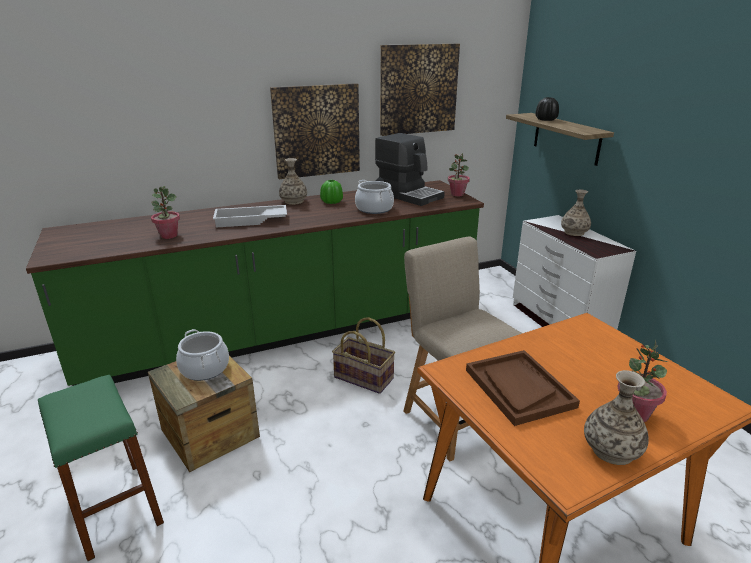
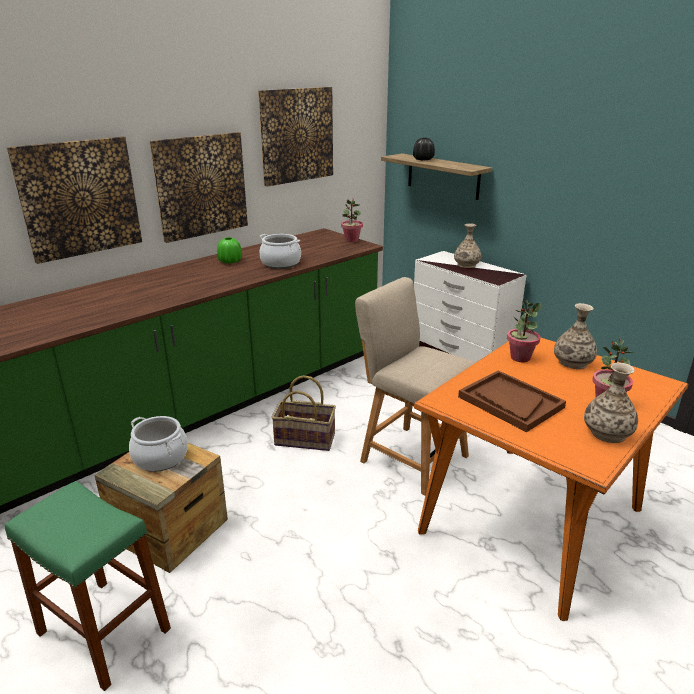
camera: 20 degrees left, 0 degrees up
potted plant [151,186,180,239] -> potted plant moved to [507,300,541,362]
white tray [213,205,287,228] -> none
vase [279,158,307,205] -> vase moved to [554,303,597,369]
coffee machine [375,133,445,206] -> none
none -> picture [7,136,142,264]

